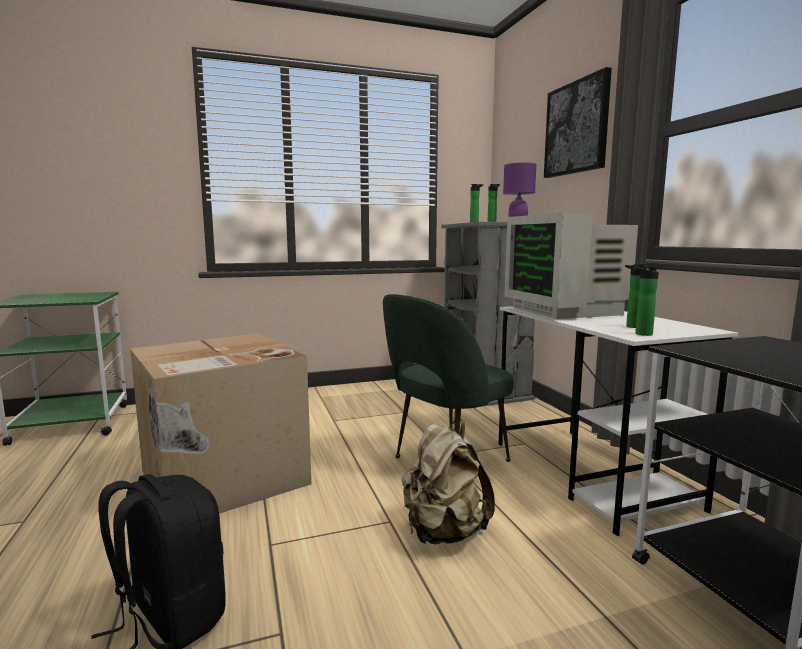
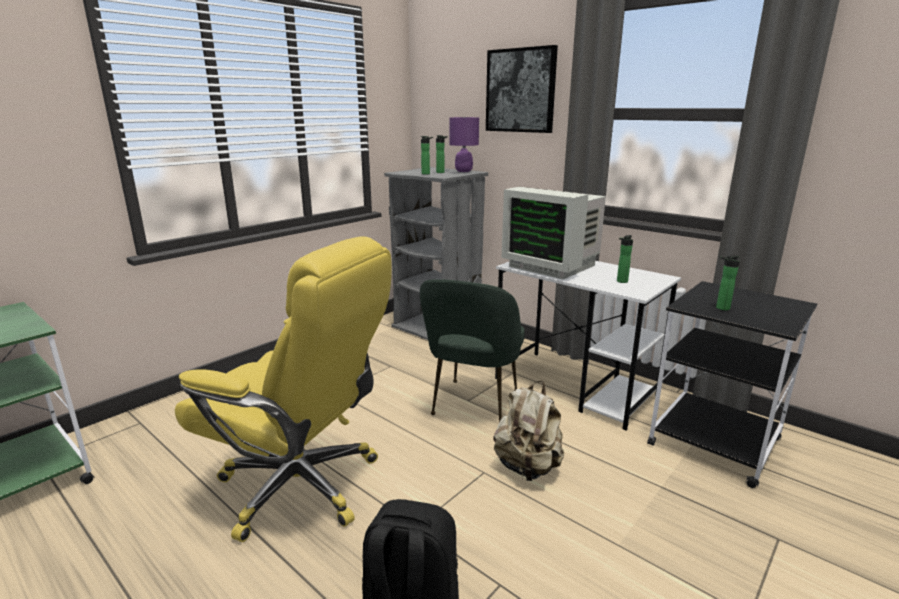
camera: 30 degrees left, 10 degrees up
cardboard box [130,334,311,514] -> yellow office chair [175,237,392,542]
bottle [634,266,660,336] -> bottle moved to [716,255,740,311]

